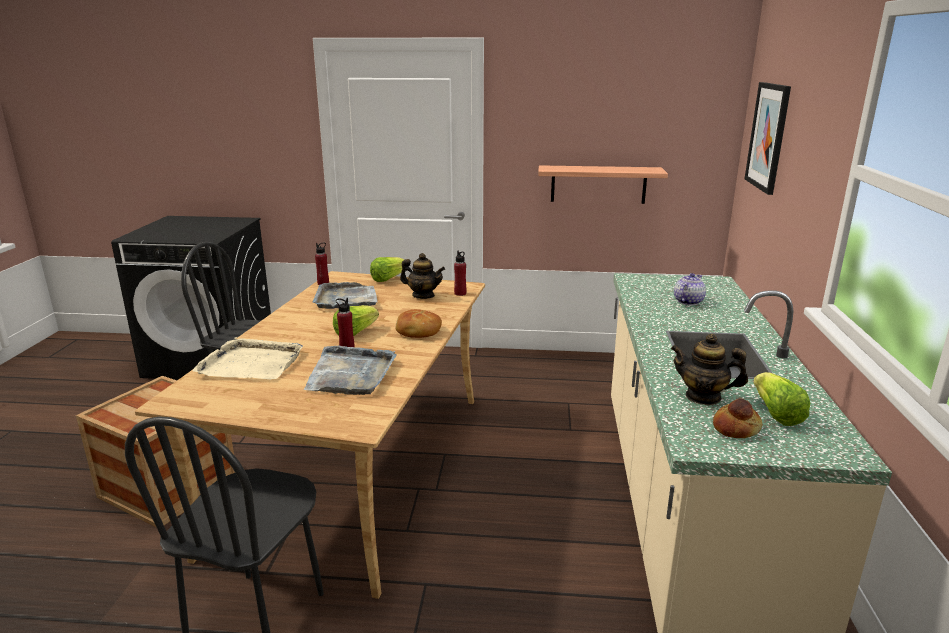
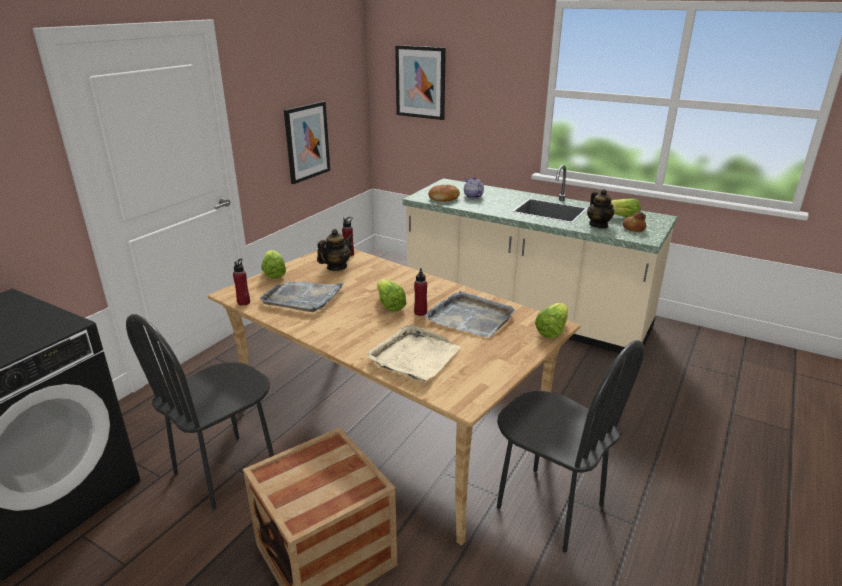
camera: 65 degrees left, 5 degrees up
bread [395,309,442,338] -> bread moved to [428,184,460,202]
shelf [538,165,668,204] -> picture [284,101,330,184]
teapot [671,334,748,405] -> teapot turned 60 degrees counterclockwise [587,189,614,228]
none -> lettuce [535,303,568,338]

